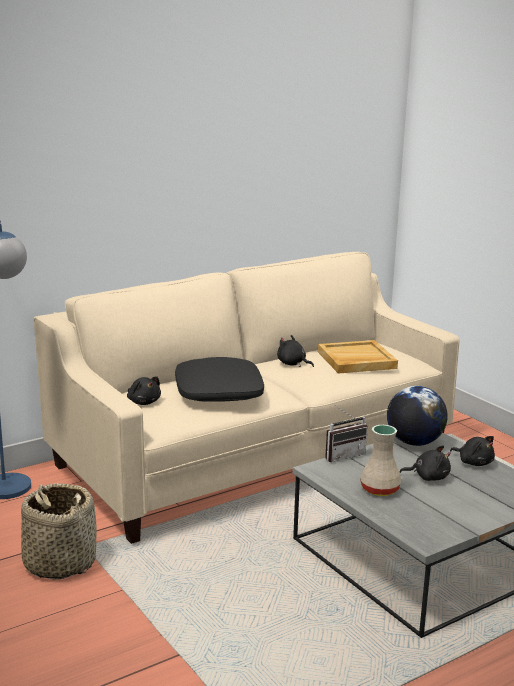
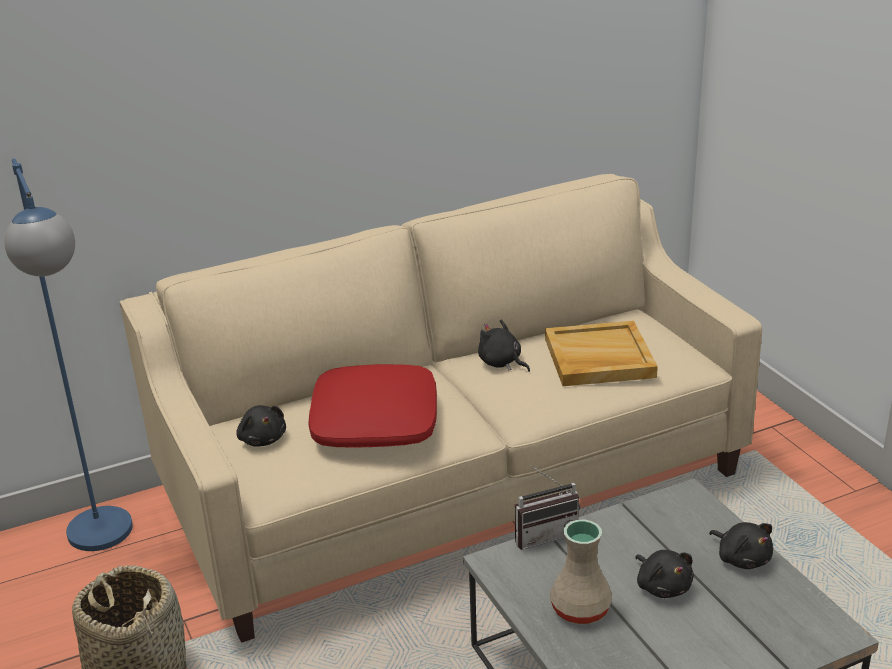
camera: 10 degrees right, 10 degrees up
black pillow [175,357,264,402] -> red pillow [308,364,437,448]
globe [387,386,448,446] -> none
black plush toy [400,445,451,481] -> black plush toy turned 45 degrees clockwise [635,550,694,598]

